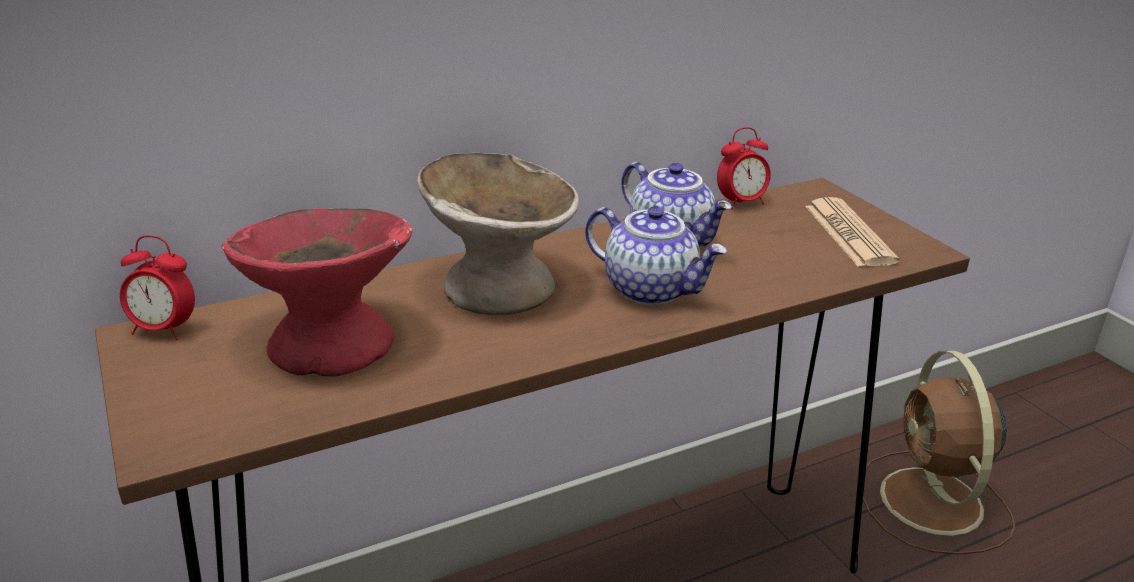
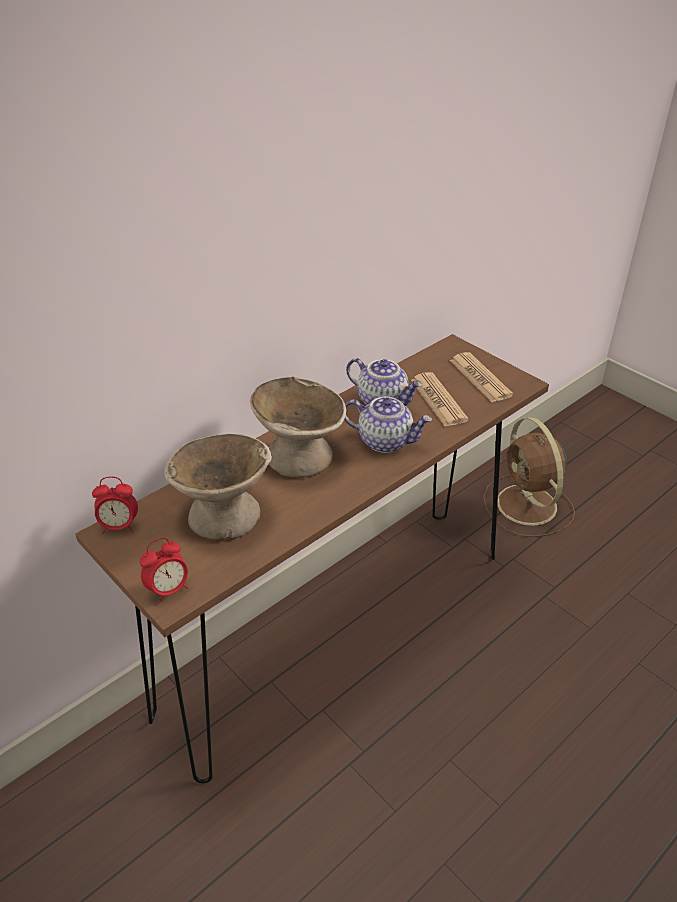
camera: 15 degrees left, 10 degrees up
red bowl [221,208,412,377] -> beige bowl [164,434,272,541]
alarm clock [717,127,771,210] -> alarm clock moved to [140,538,188,604]
none -> newspaper [411,372,469,427]

